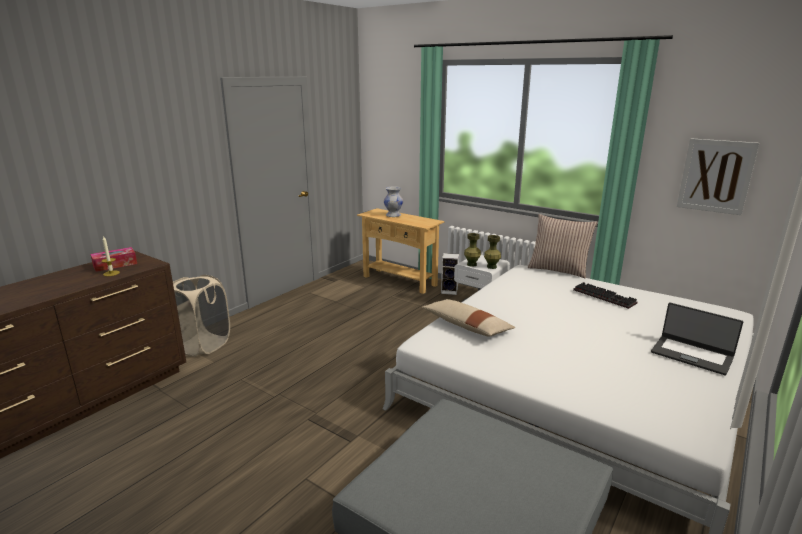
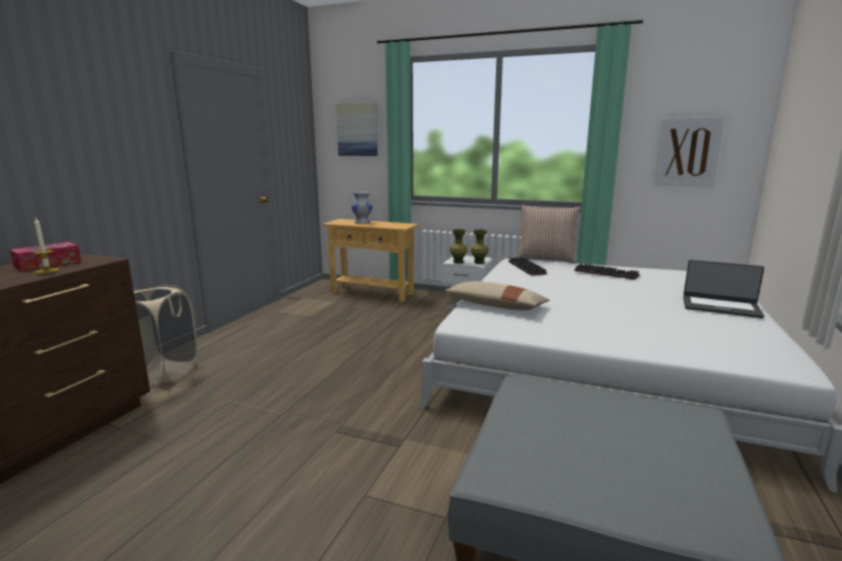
camera: 15 degrees left, 5 degrees down
speaker [441,253,459,295] -> none
none -> picture [336,102,378,156]
none -> keyboard [508,257,547,275]

